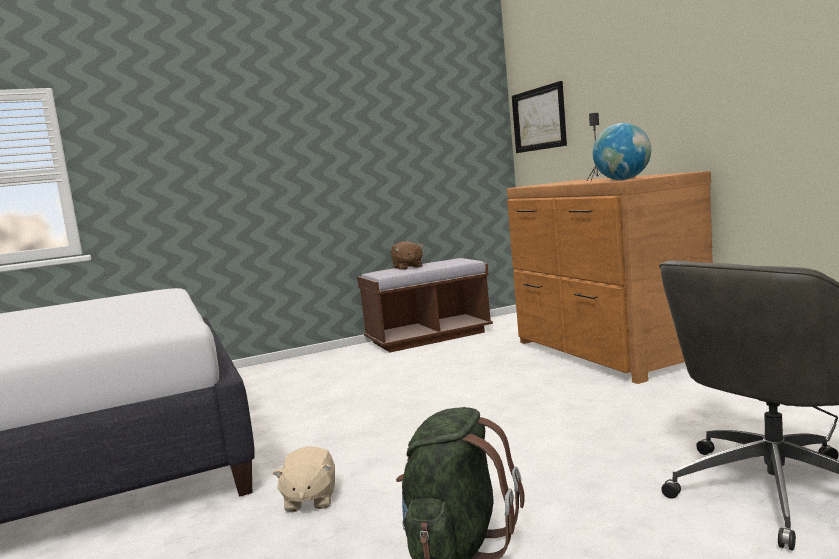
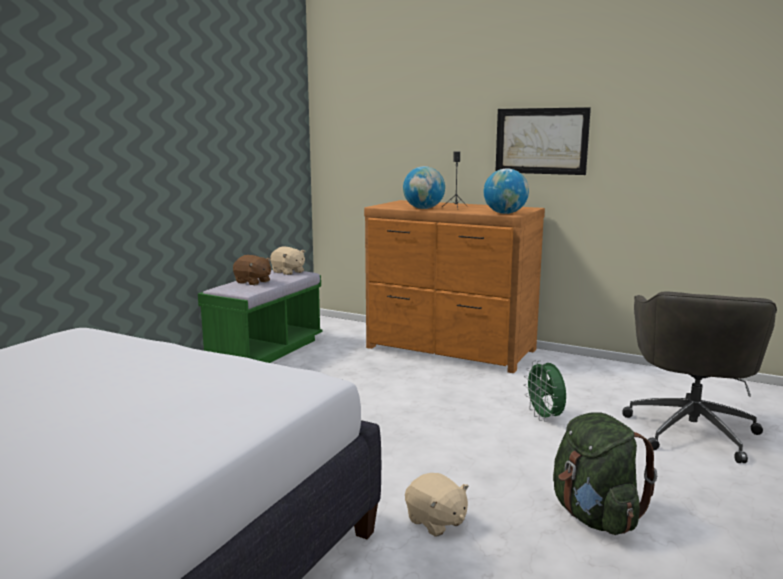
camera: 40 degrees left, 5 degrees up
brown bench [357,258,493,352] -> green bench [198,270,323,363]
picture [512,81,567,153] -> picture moved to [496,107,591,175]
none -> beige plush toy [270,247,305,275]
none -> globe [403,166,445,209]
none -> green fan [524,360,566,422]

